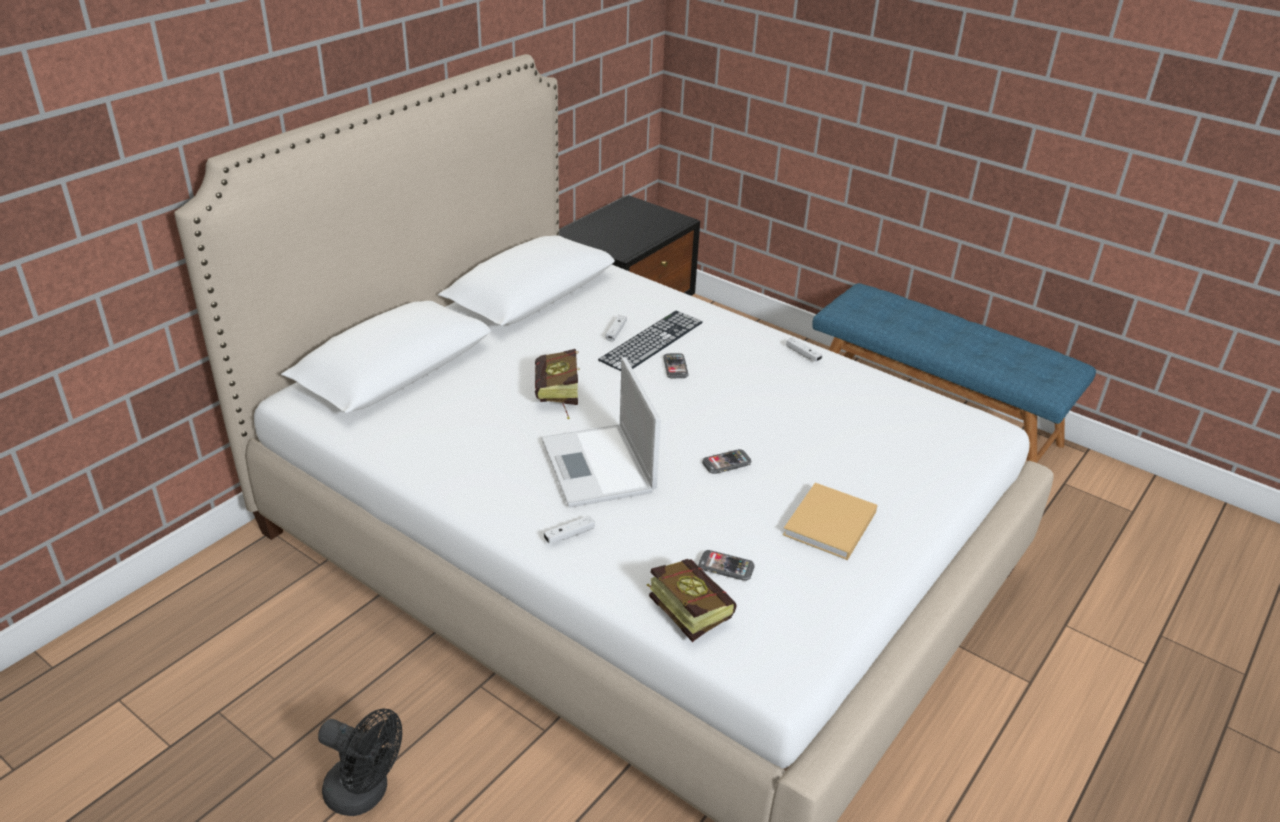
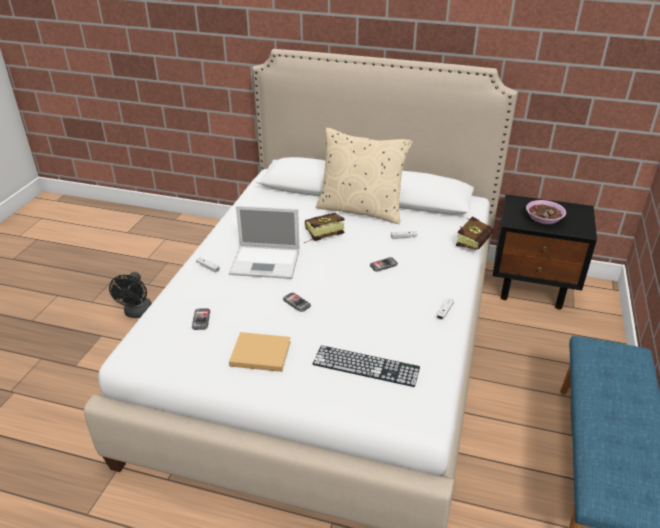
camera: 70 degrees right, 0 degrees up
laptop [541,357,661,508] -> laptop turned 135 degrees counterclockwise [229,206,299,279]
keyboard [598,311,703,371] -> keyboard moved to [312,345,420,387]
book [646,559,737,642] -> book moved to [456,217,494,250]
none -> beige pillow [316,128,413,224]
none -> bowl [526,200,566,224]

